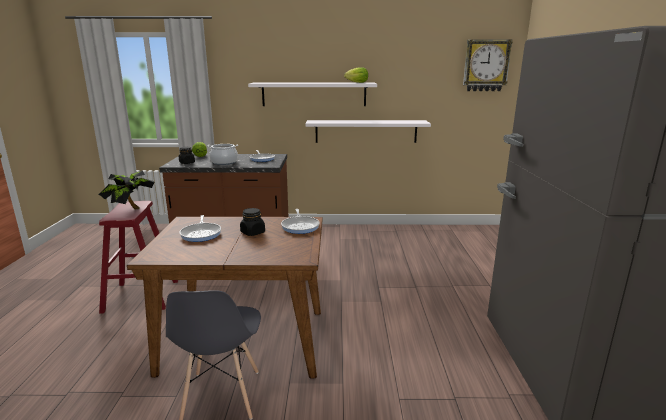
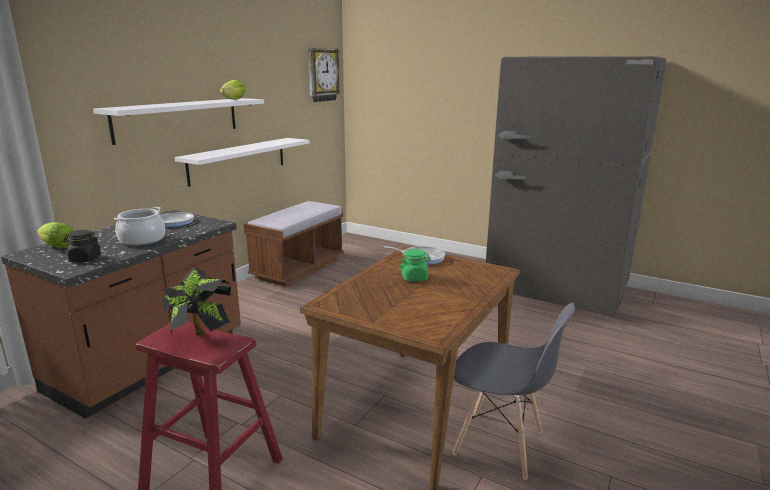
camera: 60 degrees left, 0 degrees up
frying pan [180,215,221,242] -> none
black jar [240,208,265,236] -> green jar [399,249,431,282]
none -> brown bench [244,201,344,287]

